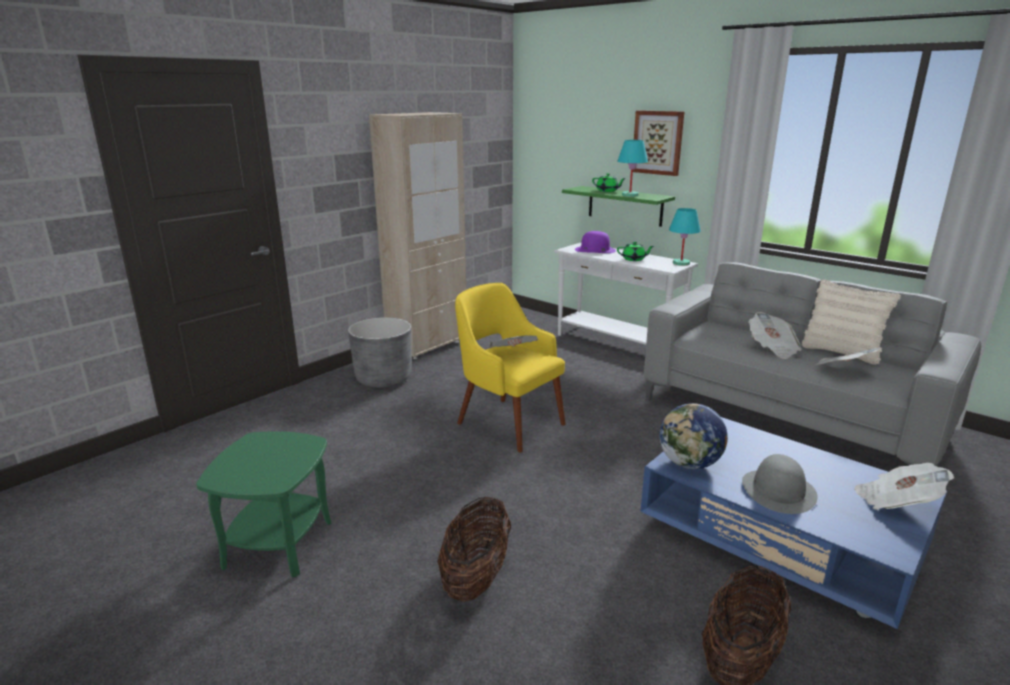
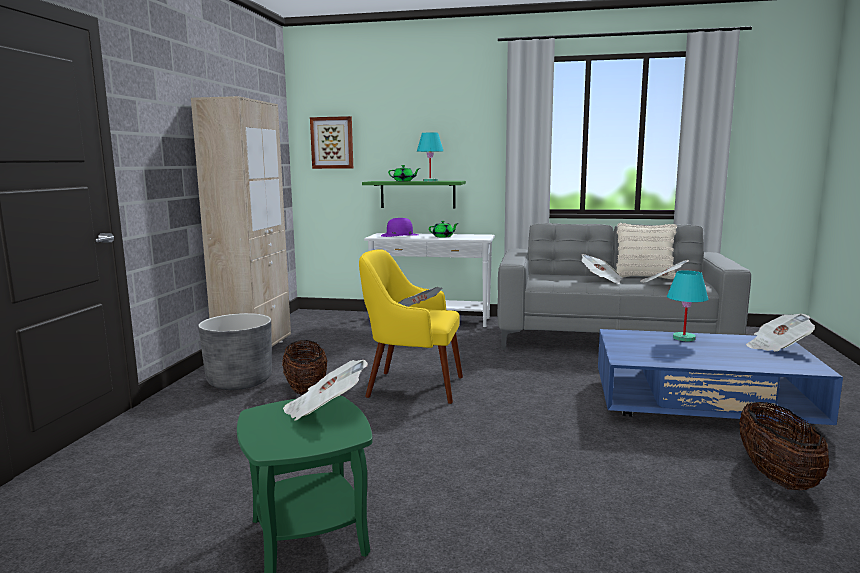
camera: 30 degrees left, 10 degrees down
basket [437,496,511,602] -> basket moved to [282,340,327,396]
picture [633,110,684,176] -> picture moved to [310,116,353,169]
globe [660,403,728,469] -> none
turquoise table lamp [669,208,701,266] -> turquoise table lamp moved to [667,271,708,341]
grey hat [742,454,818,514] -> none
none -> newspaper [283,360,368,421]

